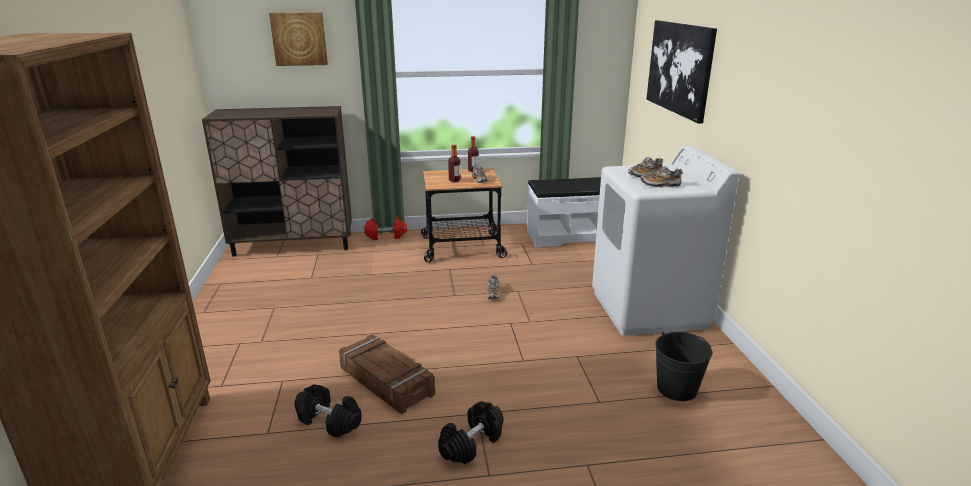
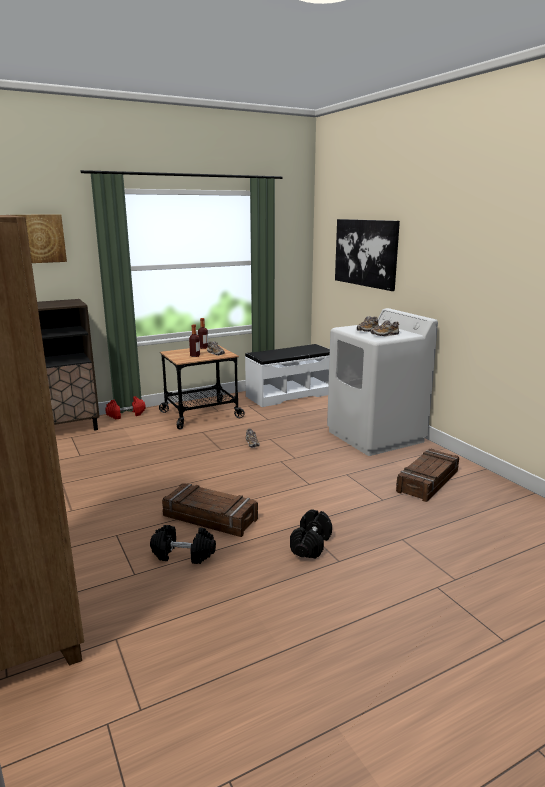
camera: 20 degrees left, 5 degrees down
black bucket [655,332,712,401] -> crate [396,449,459,502]

